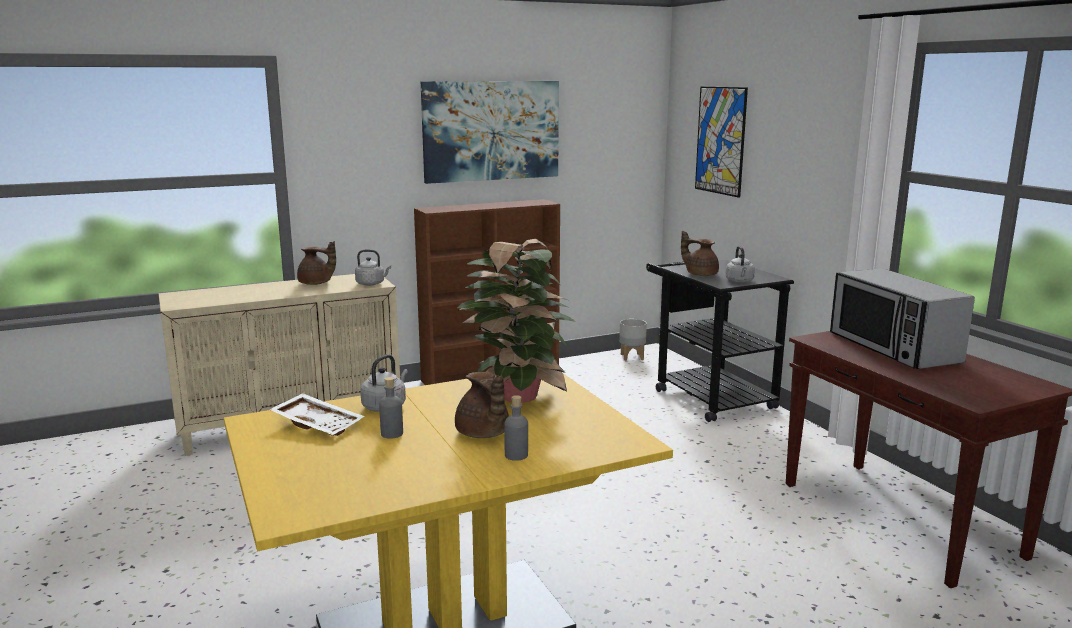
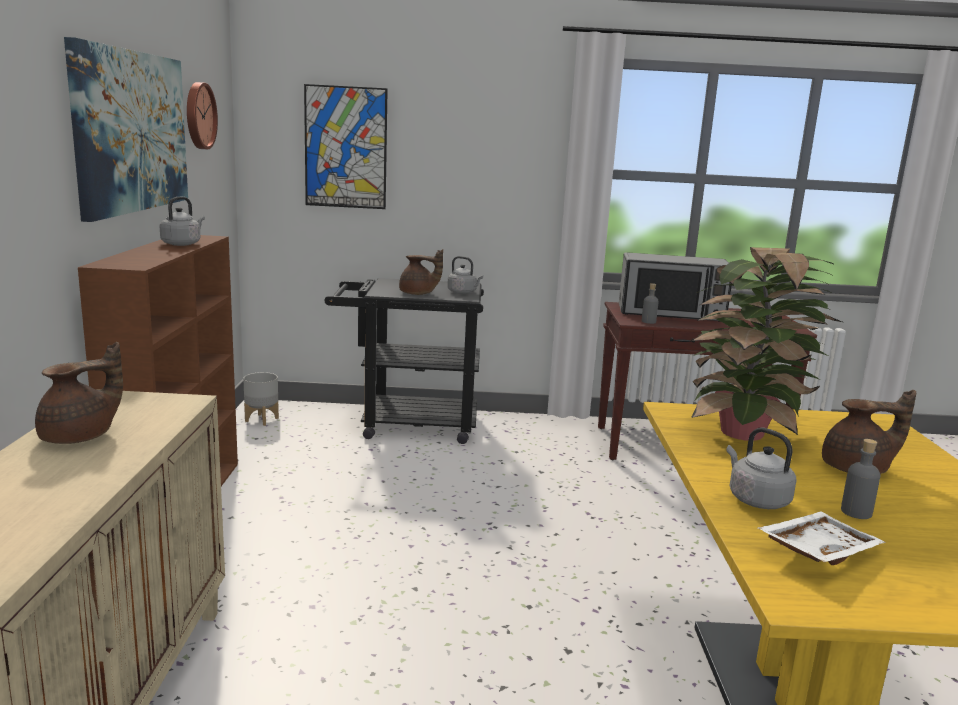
camera: 65 degrees left, 0 degrees up
grey kettle [355,250,391,286] -> grey kettle moved to [160,197,205,246]
grey bottle [505,395,528,461] -> grey bottle moved to [642,283,659,324]
brown teapot [681,231,719,276] -> brown teapot turned 135 degrees counterclockwise [399,249,443,295]
none -> wall clock [187,82,218,149]

